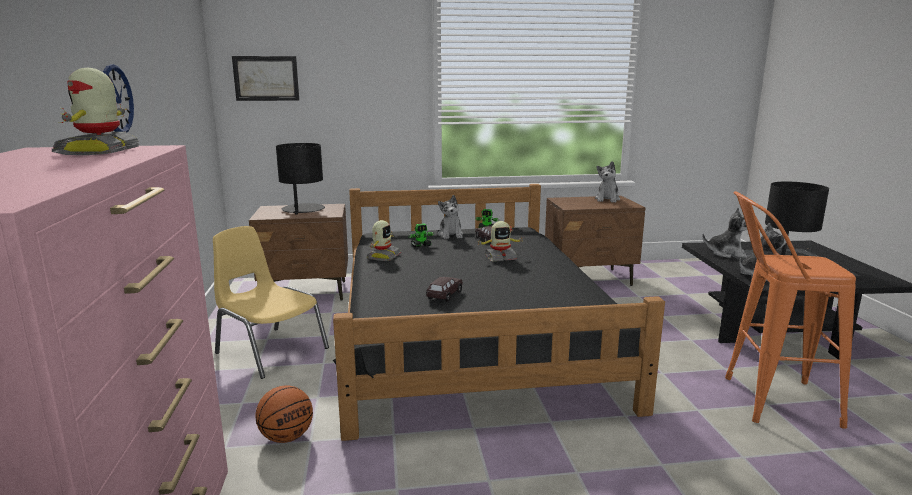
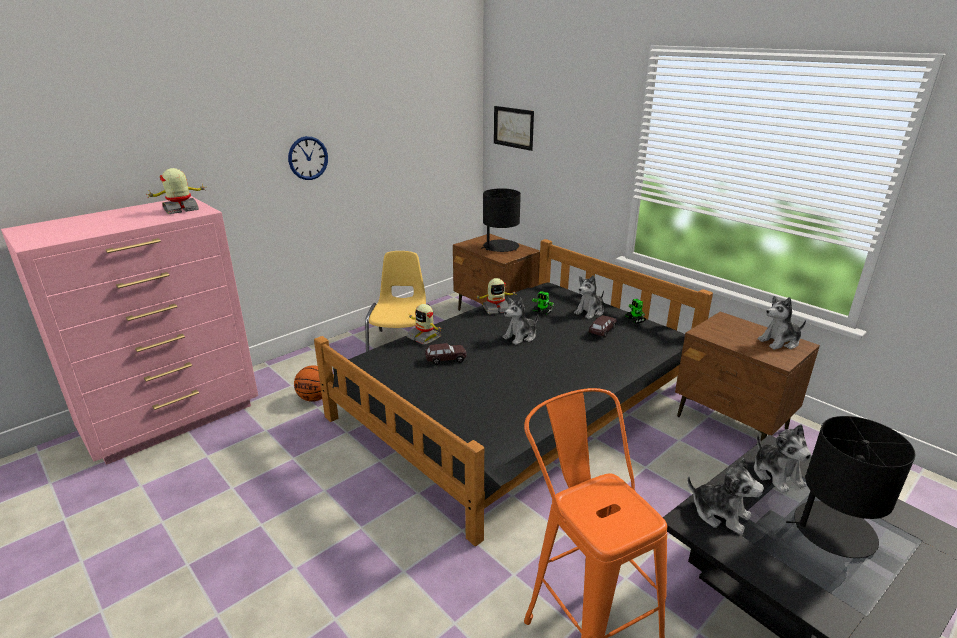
camera: 55 degrees right, 10 degrees up
toy robot [476,221,524,262] -> toy robot moved to [407,304,441,345]
none -> plush toy [503,298,538,345]

